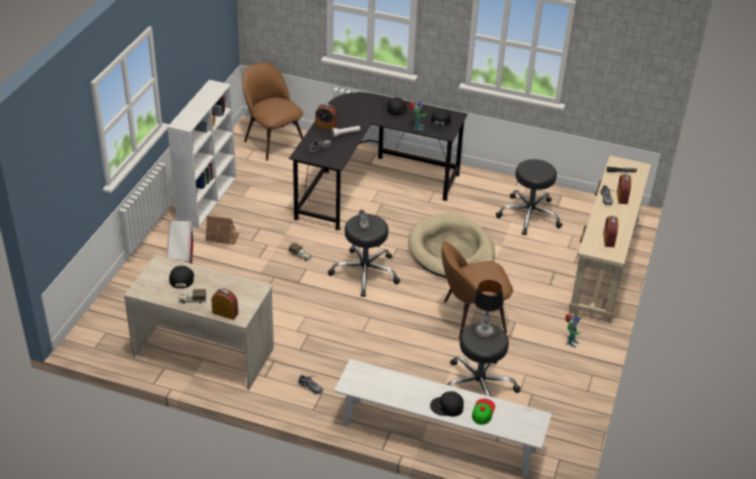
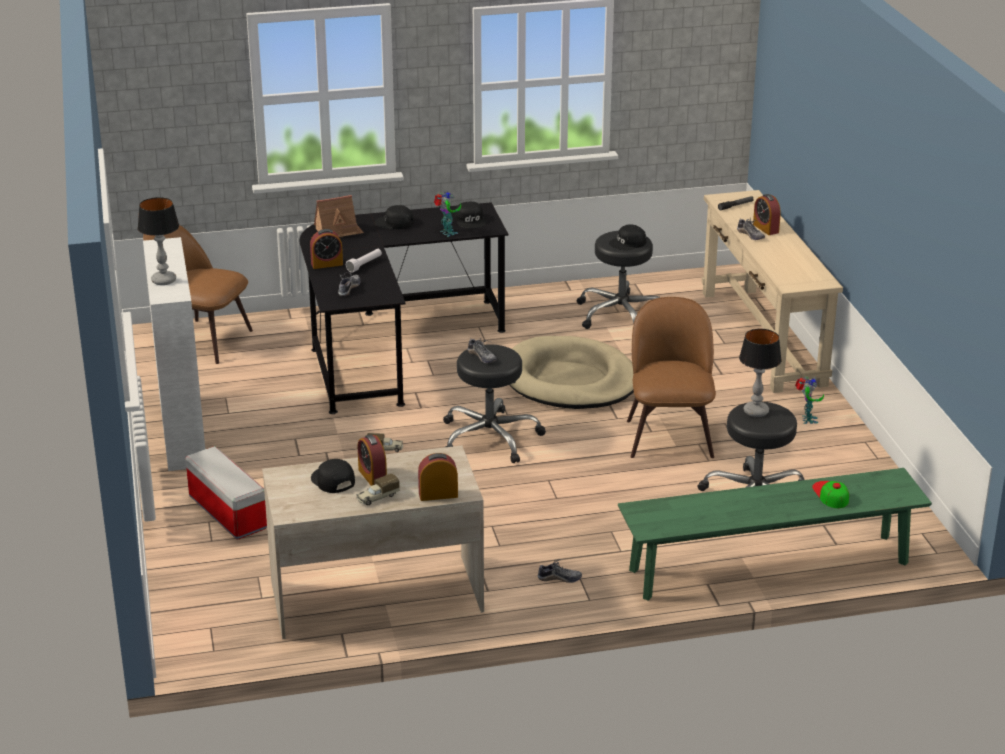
camera: 30 degrees left, 10 degrees down
toy house [205,215,239,245] -> toy house moved to [314,195,364,238]
white bench [334,359,552,477] -> green bench [618,468,932,601]
black cap [430,391,464,417] -> black cap moved to [609,224,646,250]
brown chair [442,242,513,340] -> brown chair turned 135 degrees clockwise [627,297,716,458]
alarm clock [603,216,618,247] -> alarm clock moved to [358,434,387,486]
none -> table lamp [138,197,179,285]

